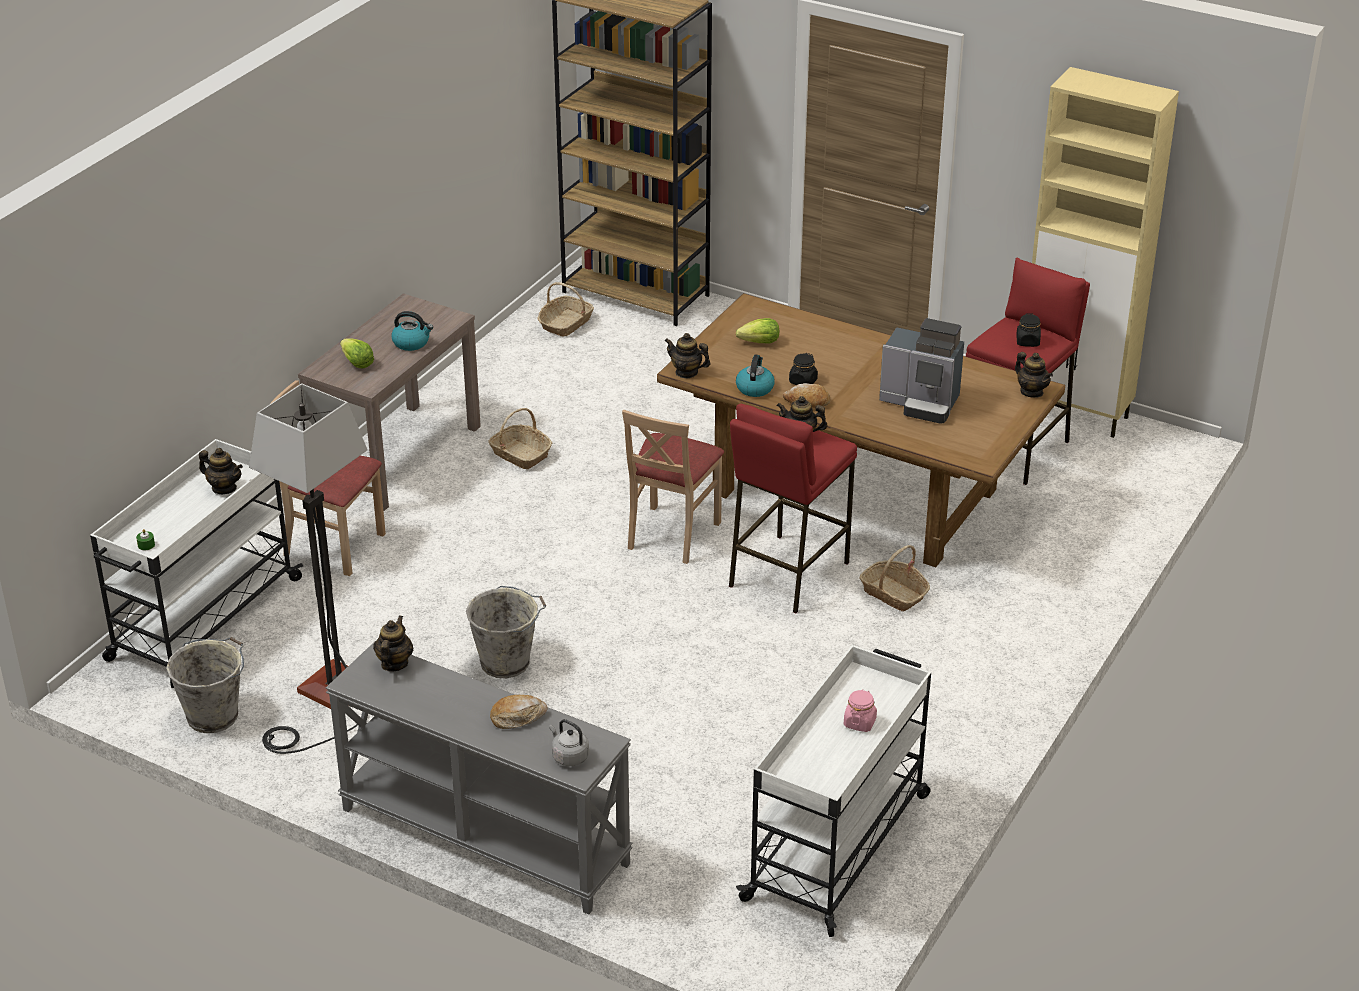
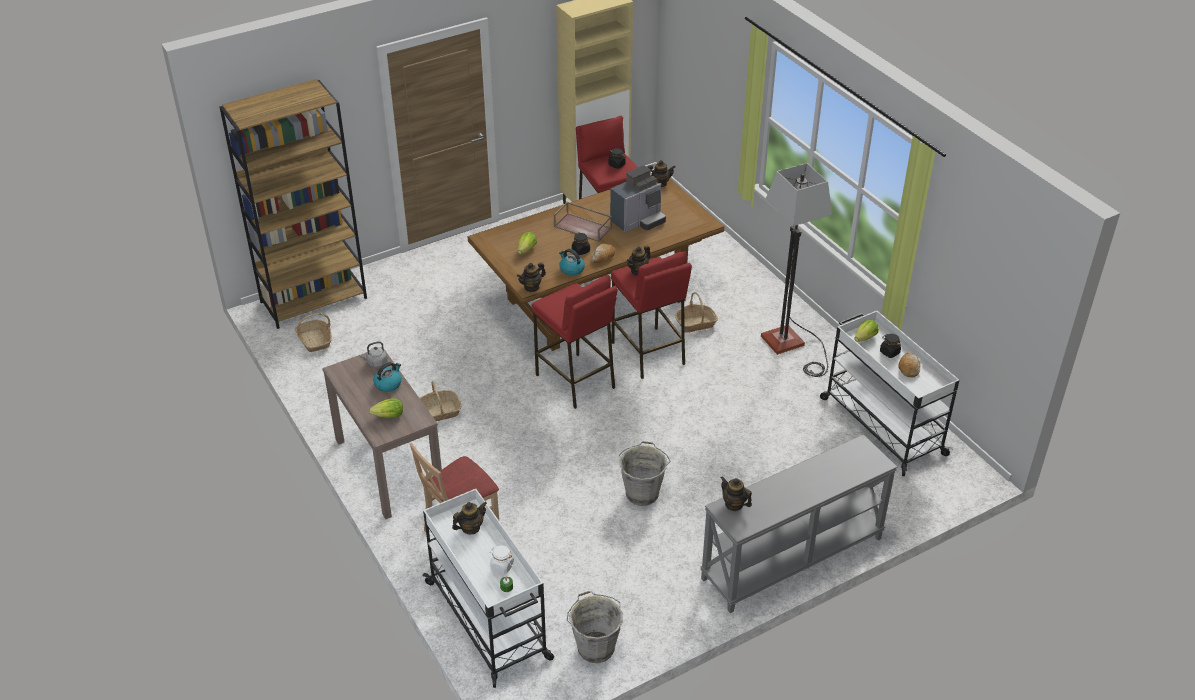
camera: 60 degrees left, 5 degrees up
floor lamp [249,383,367,754] -> floor lamp moved to [761,163,832,377]
bread [490,695,548,729] -> bread moved to [898,353,920,377]
grey kettle [549,719,589,766] -> grey kettle moved to [359,341,388,368]
beige chair [622,410,724,564] -> red stool [532,275,618,409]
pink jar [844,689,877,732] -> black jar [880,334,901,358]
none -> white jar [489,545,514,574]
none -> brown tray [554,202,612,242]
none -> lettuce [854,320,879,342]

